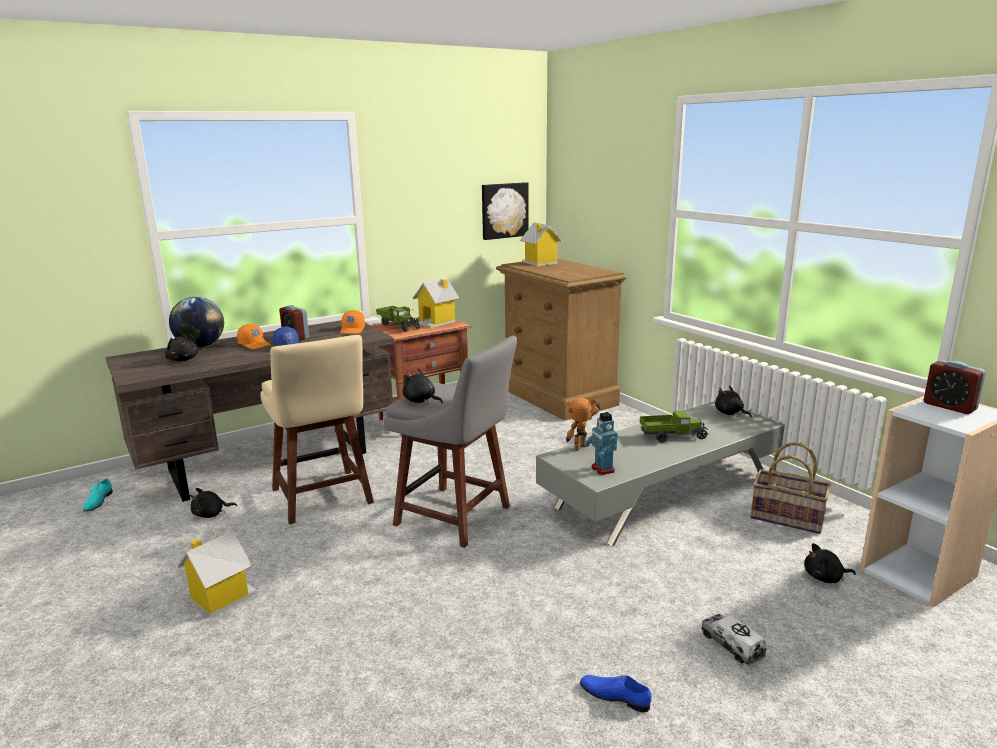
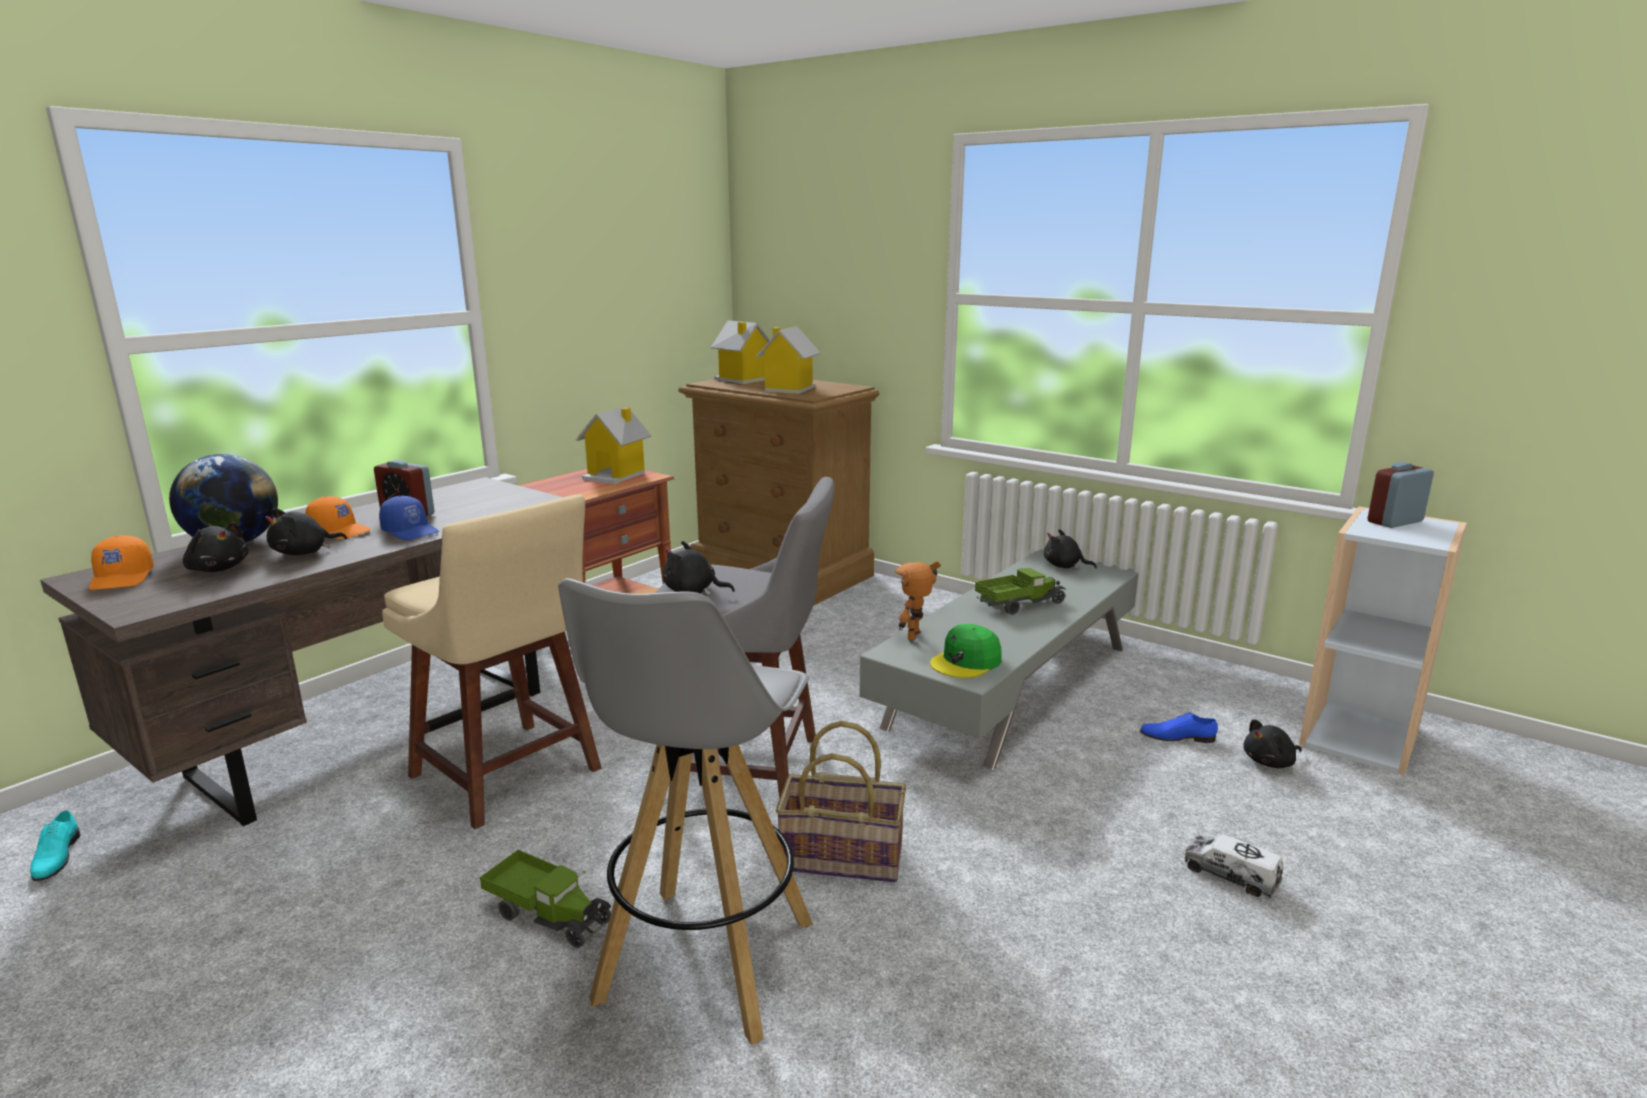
camera: 20 degrees left, 0 degrees up
toy house [177,531,257,617] -> toy house moved to [756,326,821,394]
black plush toy [190,488,237,518] -> black plush toy moved to [265,508,347,555]
orange cap [340,310,365,333] -> orange cap moved to [89,535,154,590]
toy truck [376,306,420,332] -> toy truck moved to [480,850,611,948]
picture [482,182,529,240] -> none
blue shoe [580,675,652,712] -> blue shoe moved to [1140,712,1218,743]
toy robot [584,412,618,475] -> green cap [930,624,1002,678]
basket [751,442,831,534] -> basket moved to [776,721,906,882]
alarm clock [924,360,986,414] -> alarm clock turned 120 degrees clockwise [1367,461,1434,528]
none -> grey stool [558,578,813,1045]

